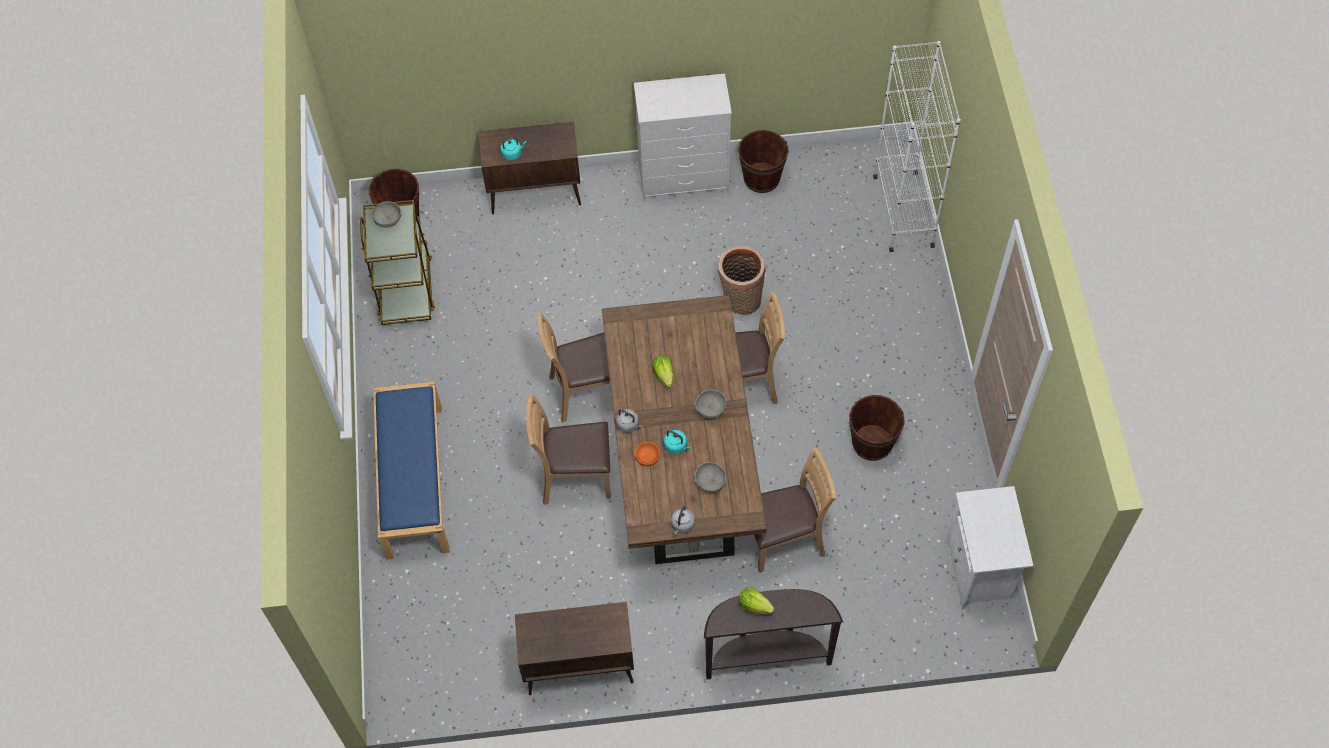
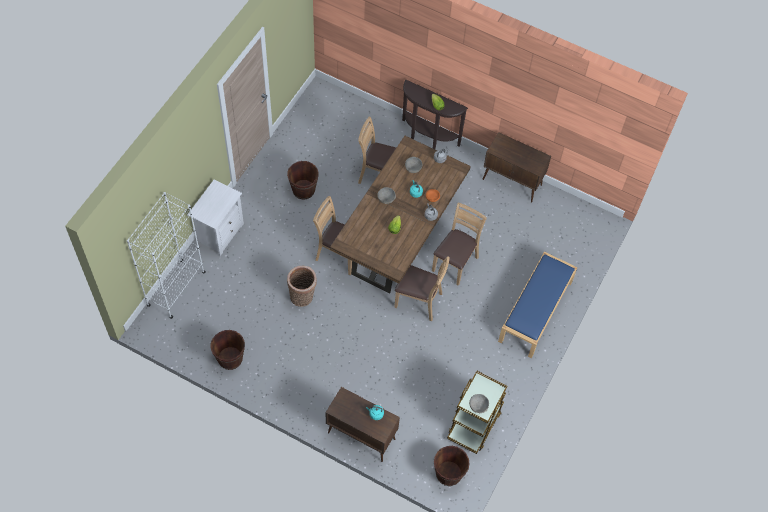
camera: 150 degrees left, 0 degrees up
brown chair [526,394,611,505] -> brown chair turned 90 degrees counterclockwise [432,203,487,286]
white dresser [634,73,732,202] -> none
white nightstand [946,486,1034,609] -> white nightstand moved to [187,179,244,256]

